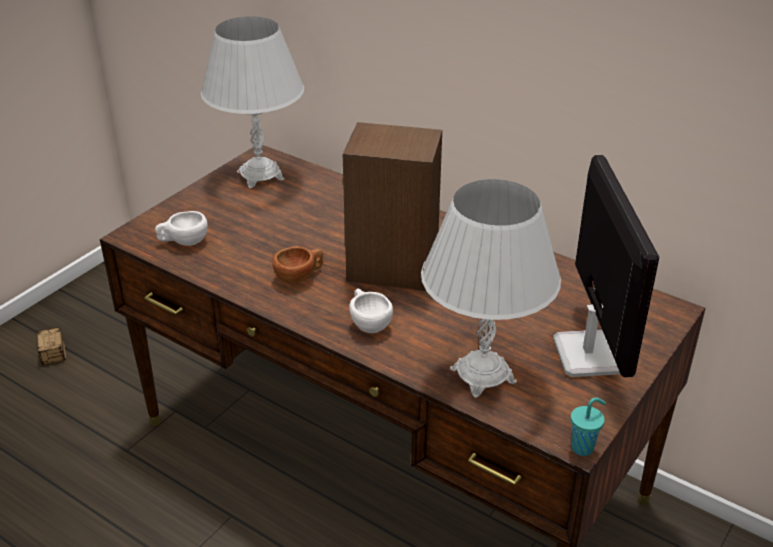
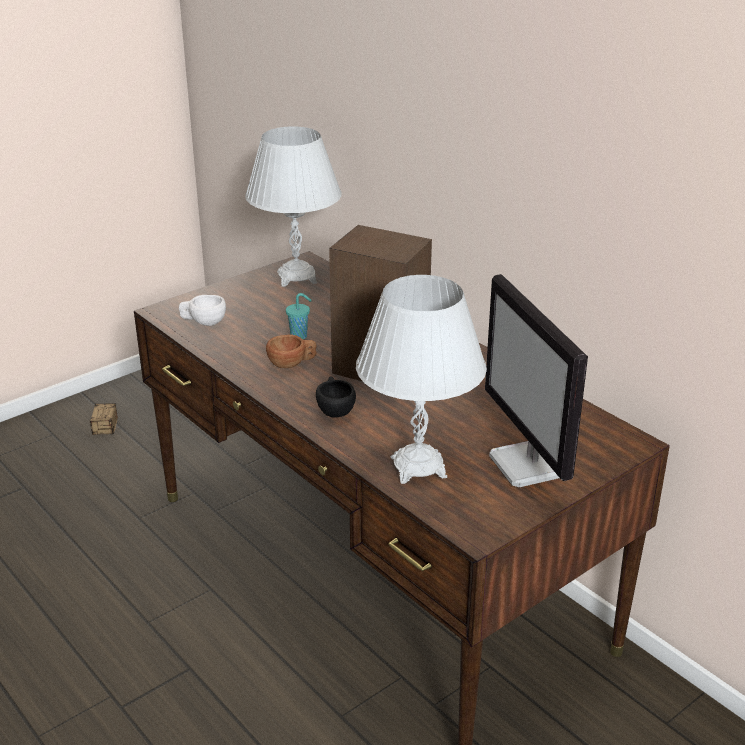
camera: 15 degrees right, 5 degrees down
white cup [349,288,393,333] -> black cup [316,376,356,418]
monitor [553,155,659,377] -> monitor turned 150 degrees clockwise [485,274,588,487]
turquoise cup [571,397,606,456] -> turquoise cup moved to [286,293,312,339]

